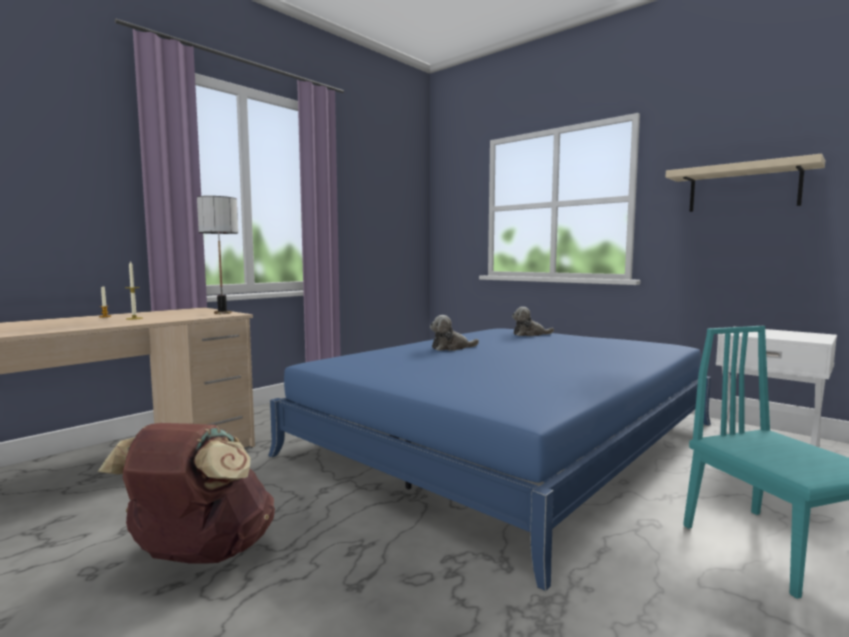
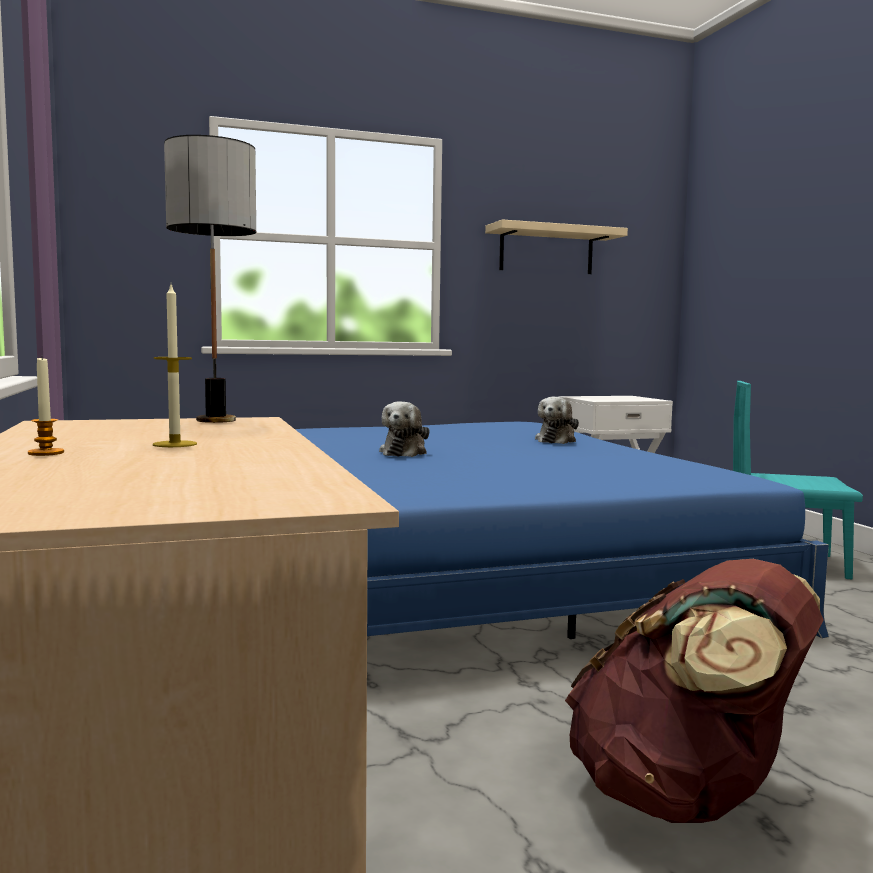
camera: 60 degrees left, 0 degrees up
plush toy [512,307,554,336] -> plush toy moved to [535,397,579,444]

